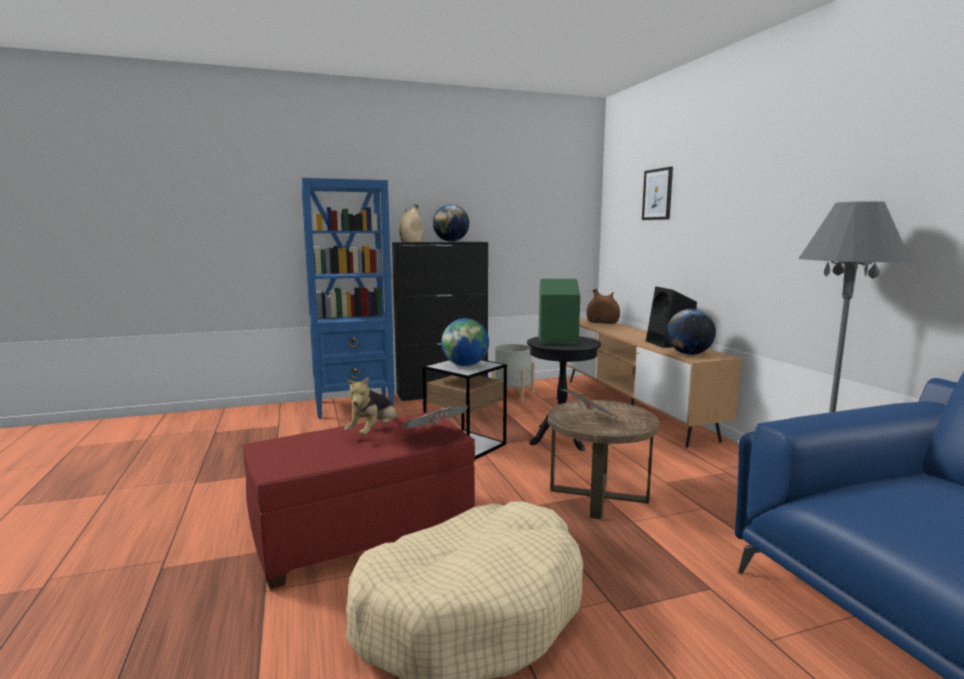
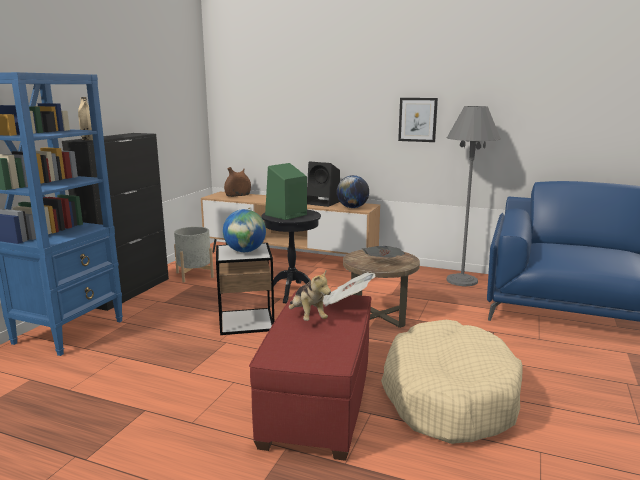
camera: 50 degrees left, 5 degrees up
globe [433,204,469,242] -> none
picture [642,167,673,220] -> picture moved to [398,98,438,142]

